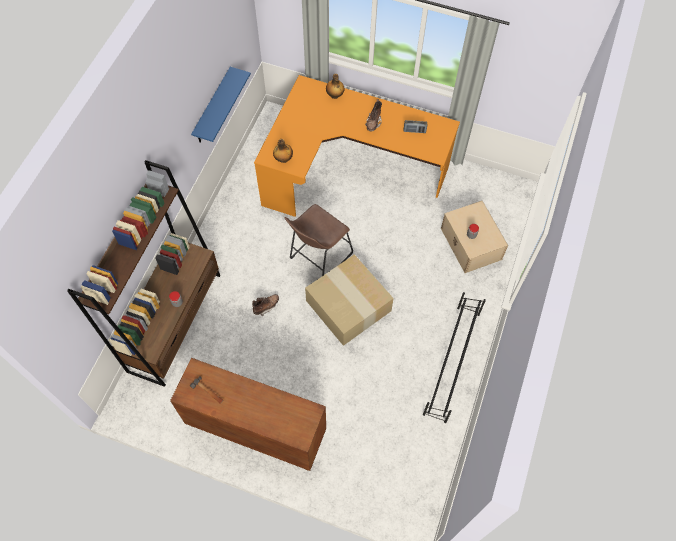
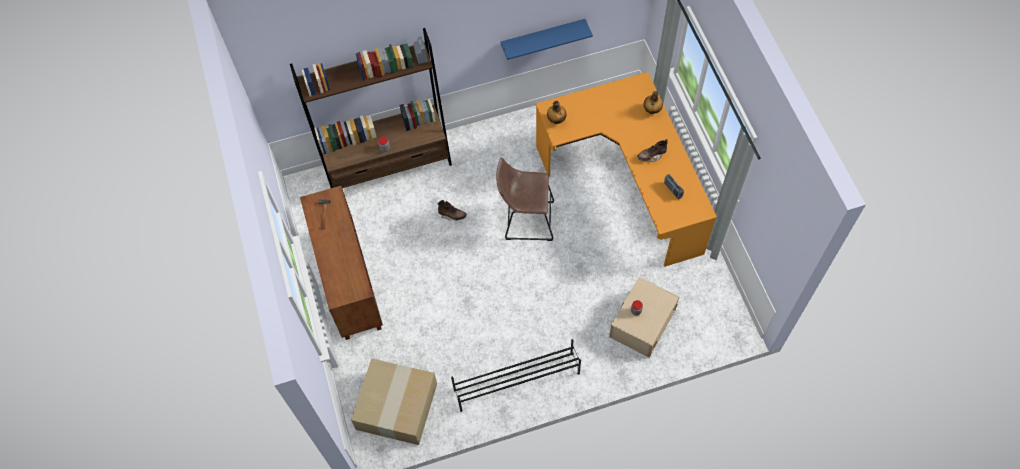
camera: 55 degrees right, 0 degrees up
cardboard box [305,254,394,346] -> cardboard box moved to [351,358,437,445]

